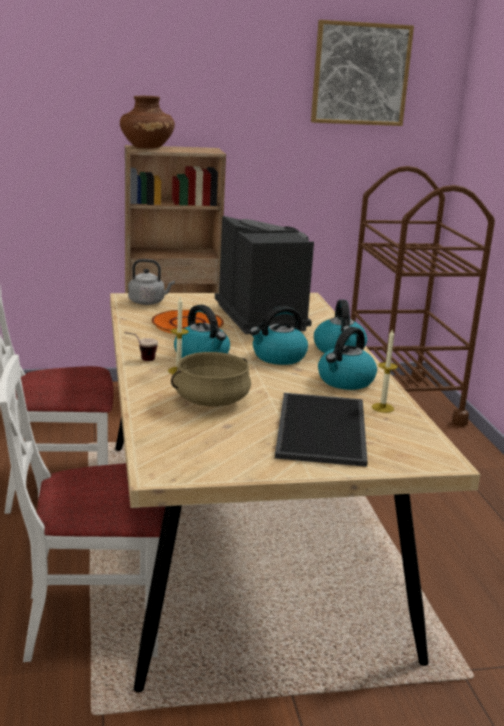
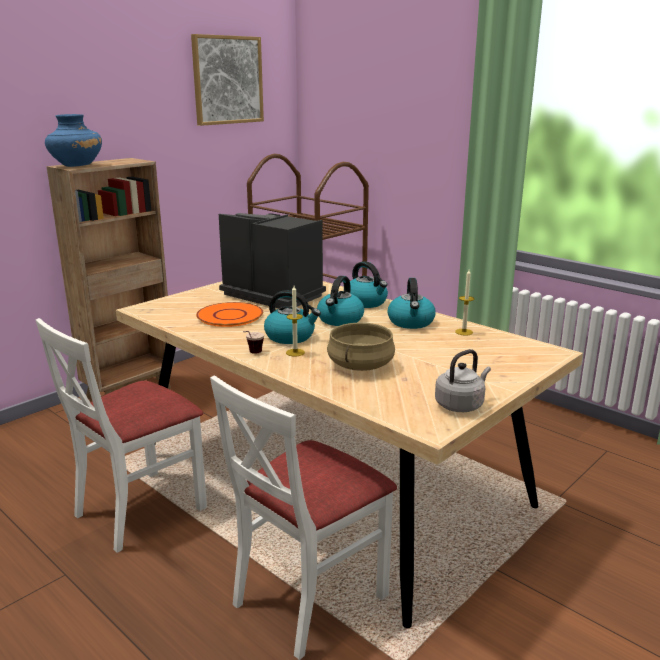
camera: 35 degrees left, 0 degrees up
brown vase [120,96,175,148] -> blue vase [45,114,102,167]
grey kettle [128,259,175,305] -> grey kettle moved to [435,349,491,412]
tray [275,393,368,467] -> none

